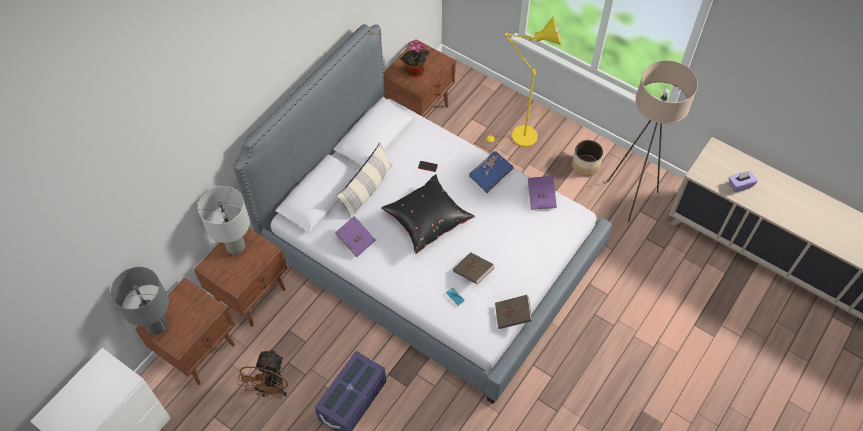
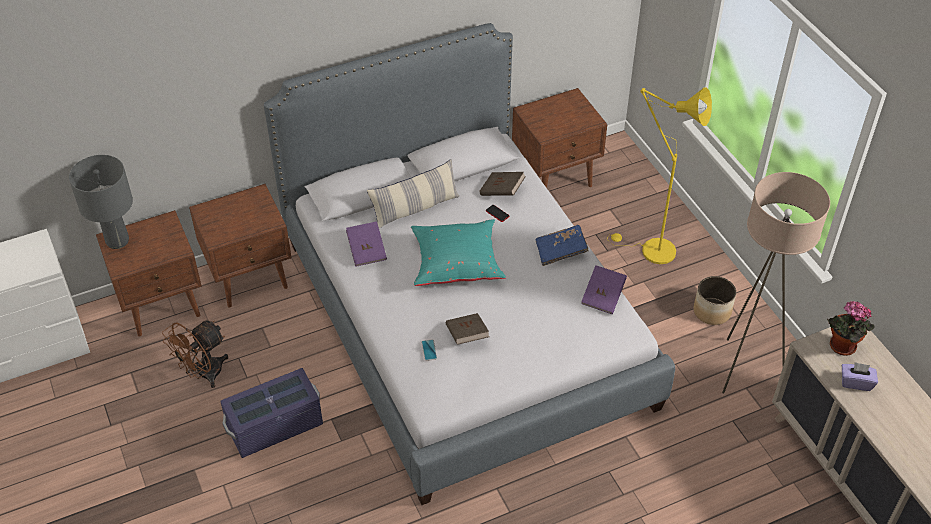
camera: 30 degrees right, 10 degrees down
grey table lamp [198,186,250,255] -> none
black pillow [381,174,475,254] -> turquoise pillow [411,219,506,286]
potted plant [400,40,429,77] -> potted plant moved to [827,301,875,356]
brown book [495,295,532,329] -> brown book moved to [479,172,526,196]

